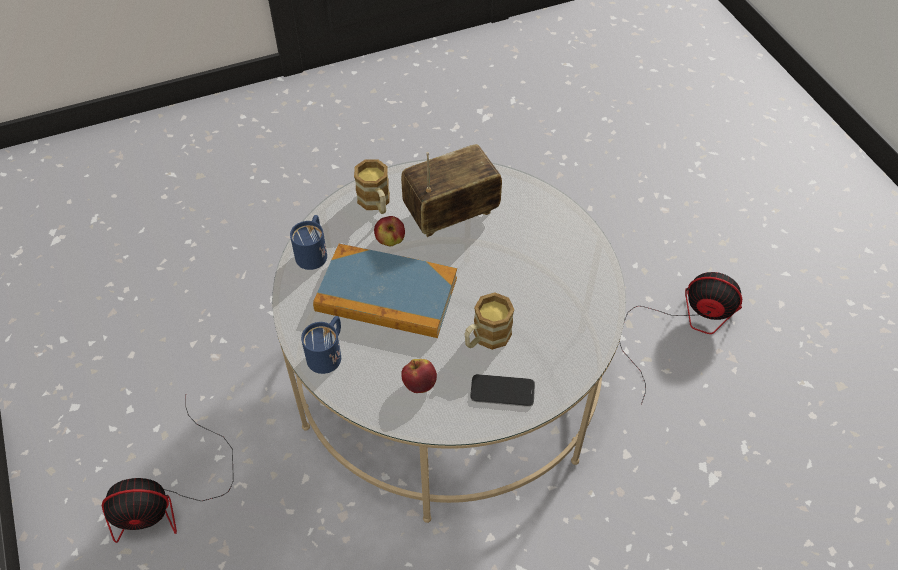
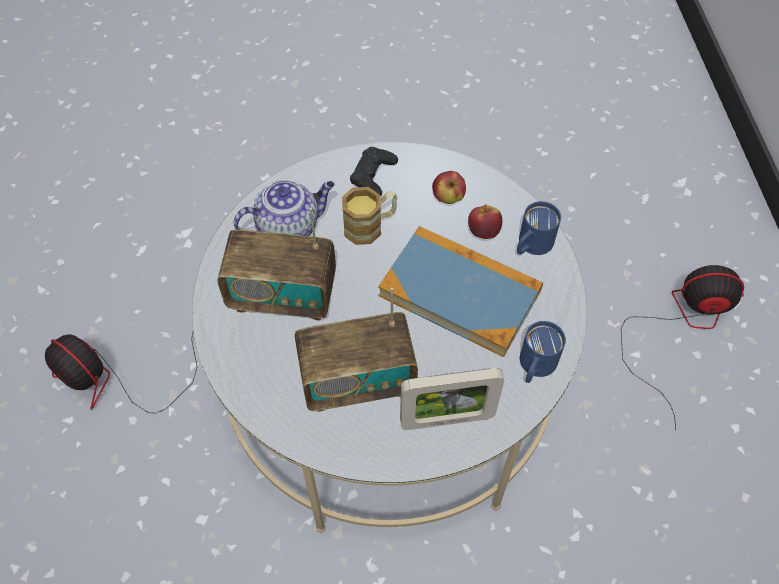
camera: 165 degrees left, 5 degrees up
mug [354,159,390,214] -> picture frame [400,368,504,430]
apple [374,216,405,246] -> apple moved to [468,205,502,239]
phone [470,374,535,407] -> black game controller [350,147,398,196]
none -> radio [217,207,336,321]
none -> teapot [234,180,335,236]

